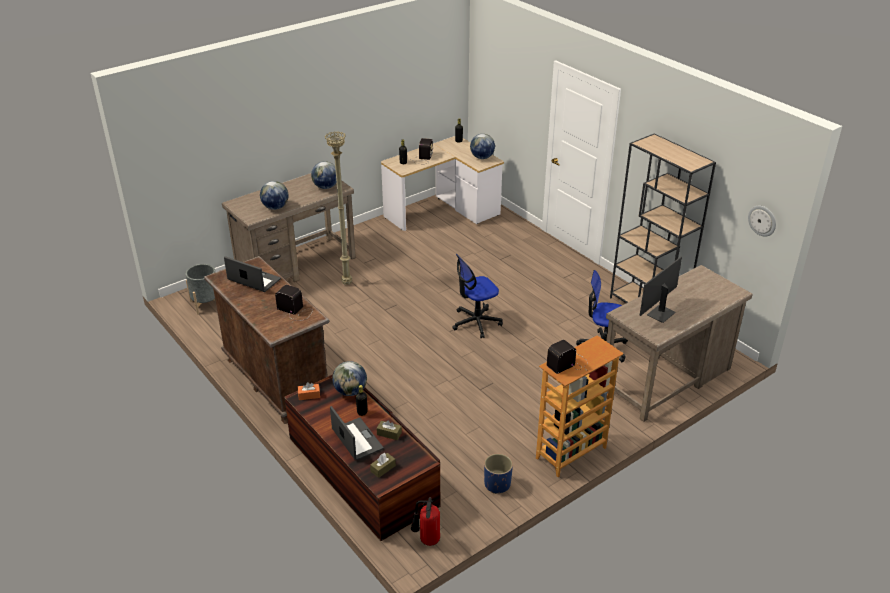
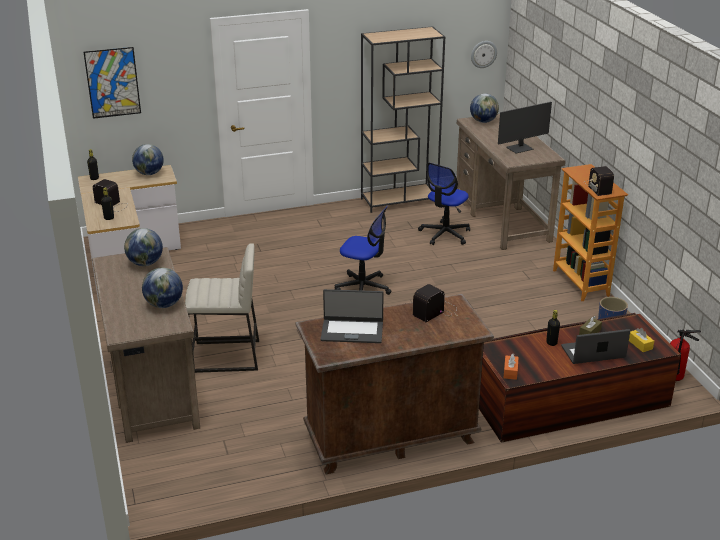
camera: 70 degrees left, 5 degrees down
grey planter [186,264,215,314] -> none
laptop [224,256,281,292] -> laptop turned 135 degrees counterclockwise [321,289,384,343]
beige floor lamp [325,131,352,285] -> beige stool [185,243,259,373]
globe [332,361,367,396] -> globe moved to [470,94,499,123]
brown tissue box [370,453,396,478] -> yellow tissue box [629,328,654,352]
office chair [452,254,503,338] -> office chair turned 60 degrees counterclockwise [335,206,391,295]
monitor [640,256,682,323] -> monitor turned 90 degrees counterclockwise [498,102,552,153]
none -> picture [83,47,141,119]

